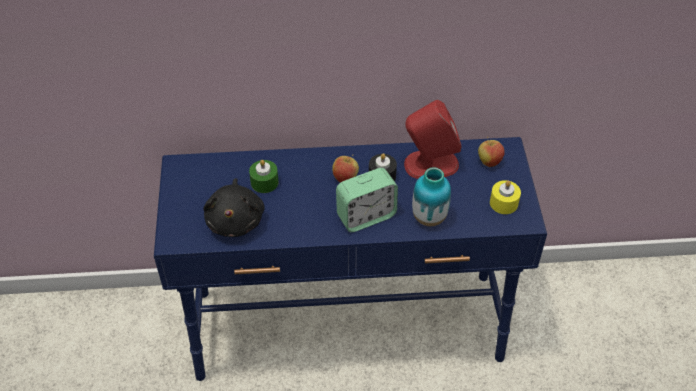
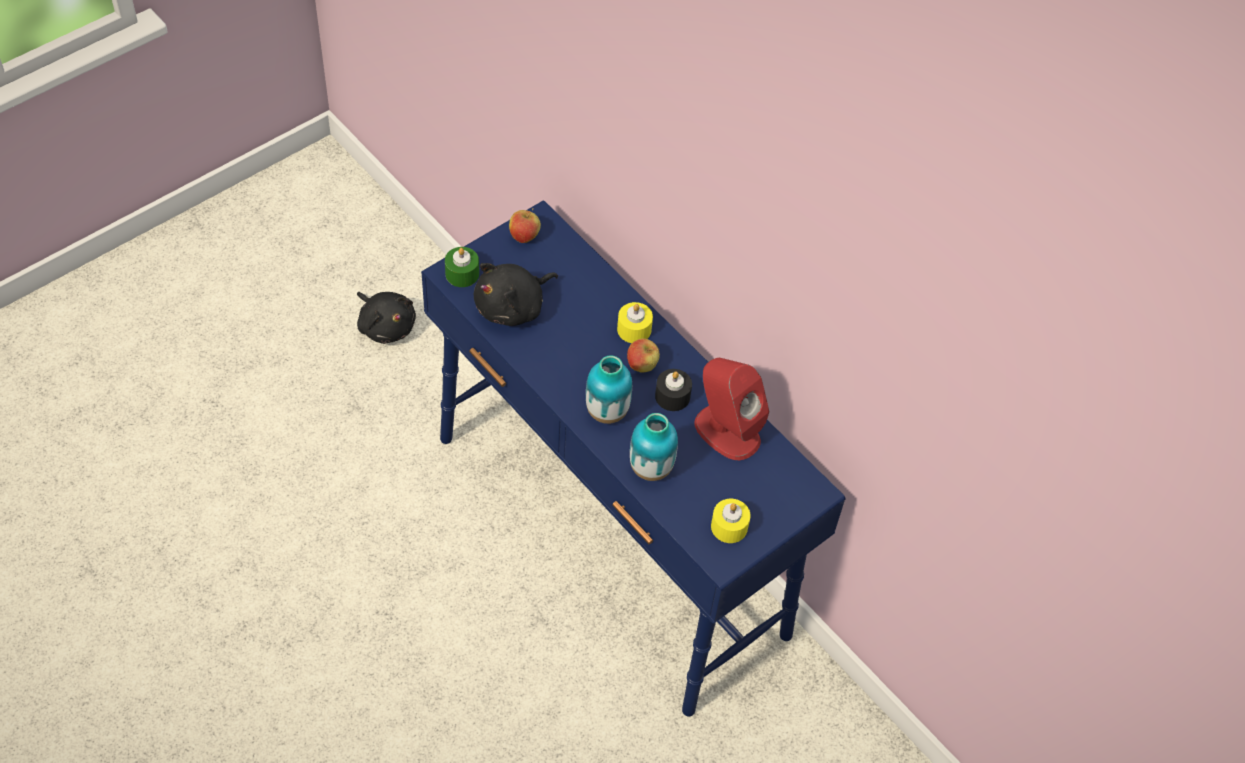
camera: 50 degrees right, 5 degrees up
green candle [249,160,279,193] -> green candle moved to [445,247,479,287]
alarm clock [336,168,398,232] -> vase [586,355,632,424]
apple [478,137,505,167] -> apple moved to [509,208,541,243]
none -> black plush toy [357,292,416,344]
none -> yellow candle [617,302,653,343]

